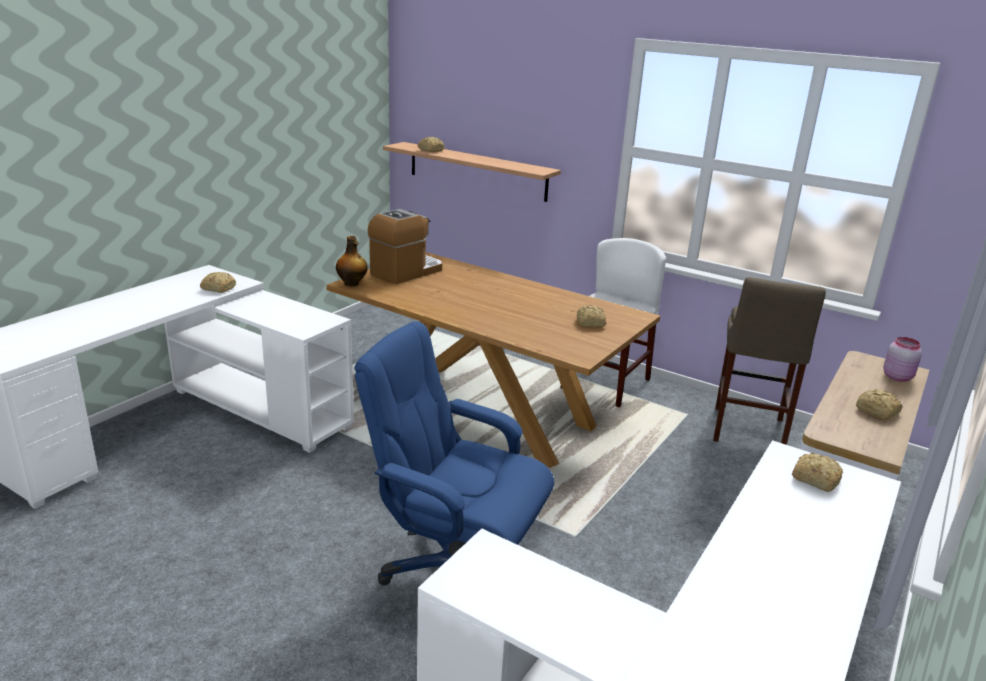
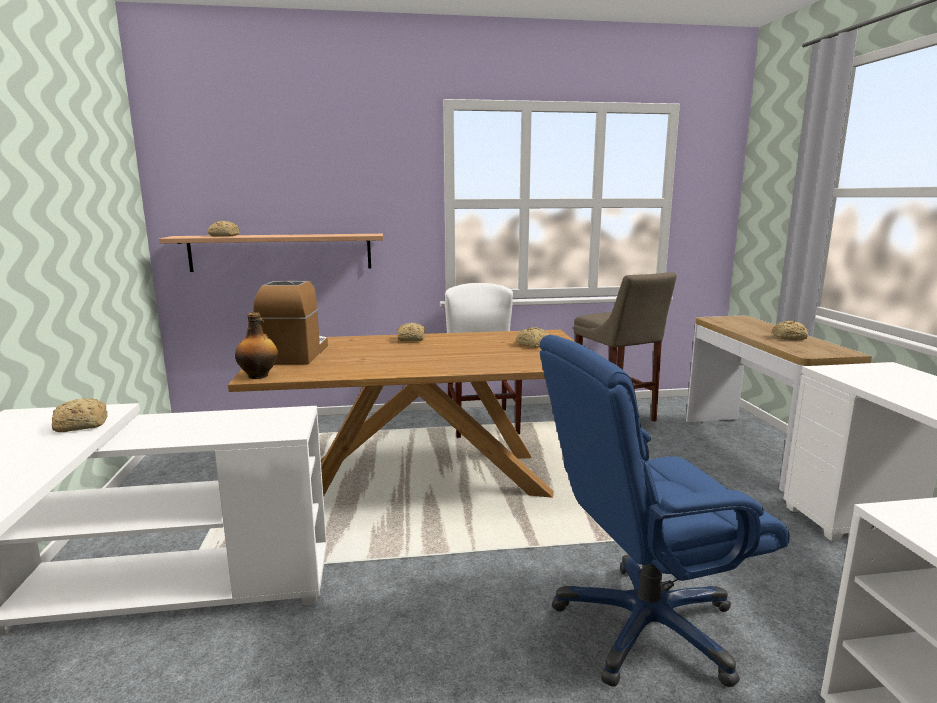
camera: 40 degrees left, 10 degrees down
bread [792,453,843,492] -> bread moved to [397,323,425,341]
pink jar [883,337,922,382] -> none

